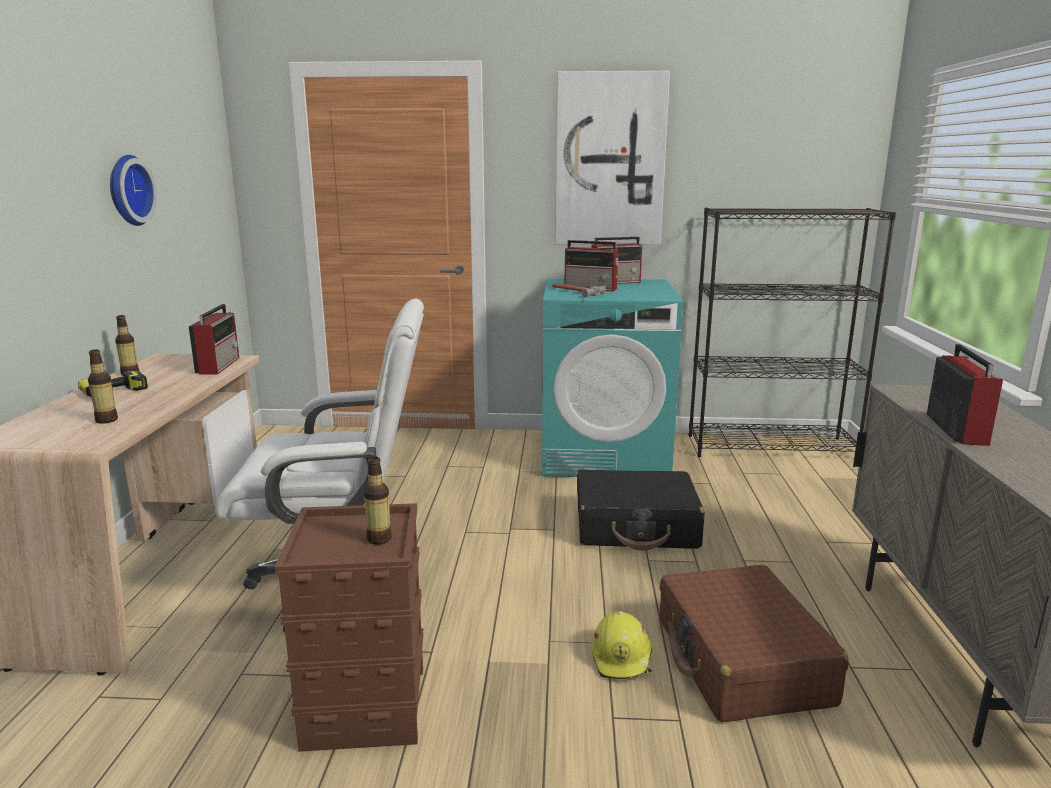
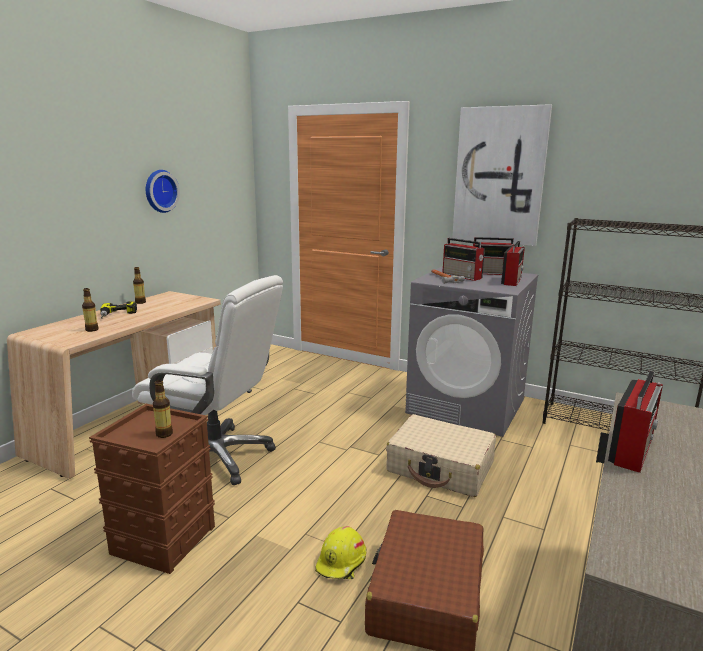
camera: 25 degrees right, 0 degrees up
radio [189,304,239,375] -> radio moved to [501,241,525,286]
turquoise washing machine [542,279,683,477] -> grey washing machine [405,266,539,437]
black suitcase [577,469,705,550] -> beige suitcase [386,414,496,497]

